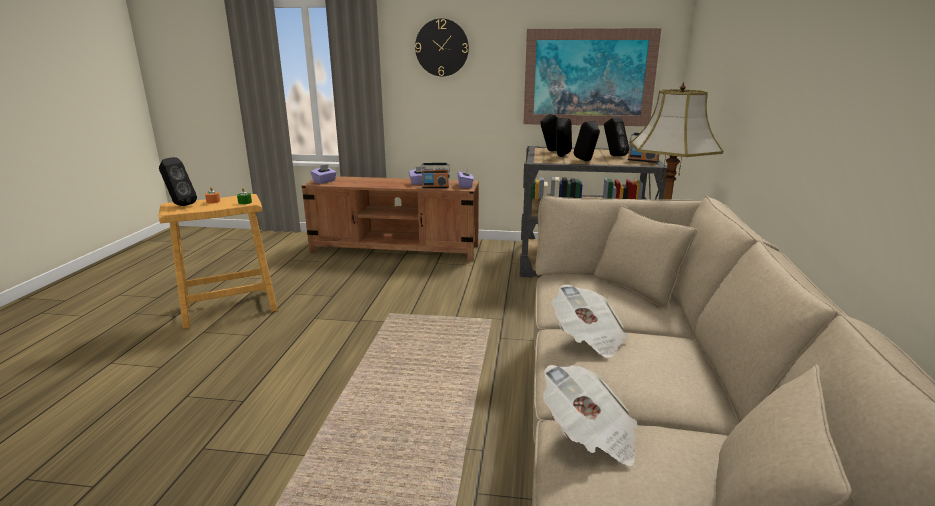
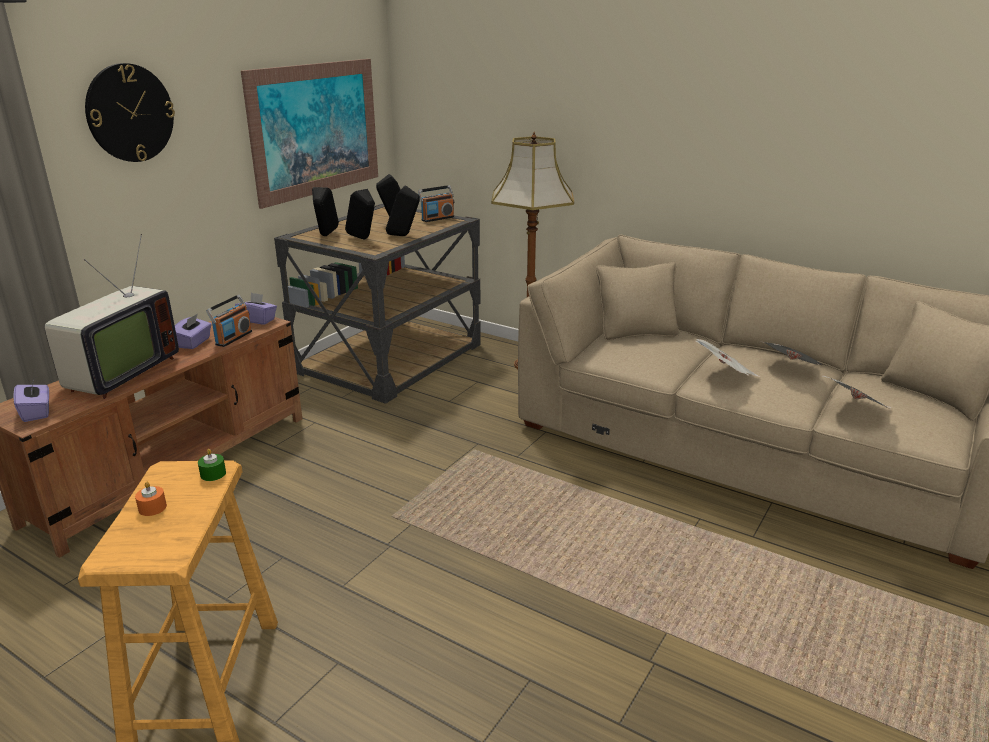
camera: 65 degrees left, 5 degrees up
black speaker [159,157,197,206] -> none
none -> television [44,234,179,399]
none -> newspaper [764,342,823,365]

